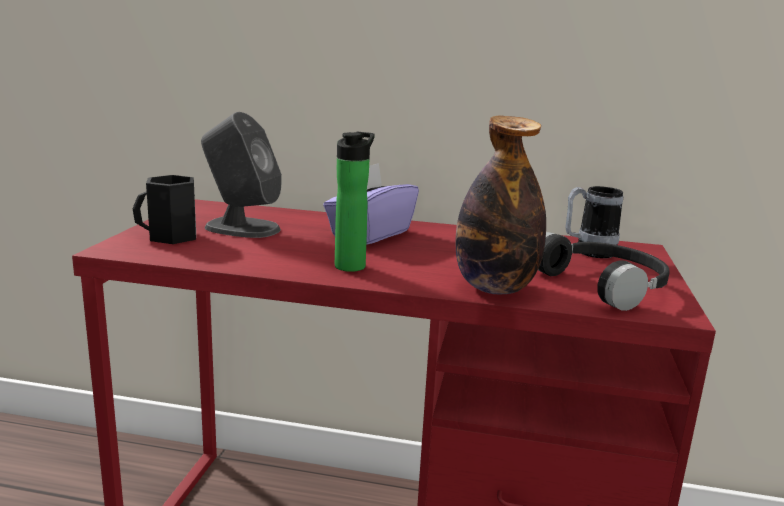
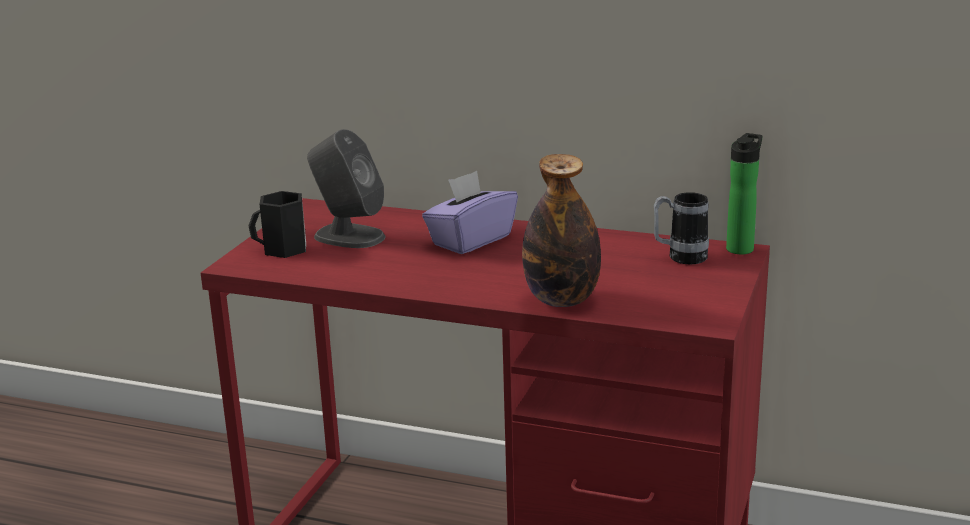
camera: 10 degrees right, 5 degrees up
bottle [335,132,375,272] -> bottle moved to [726,133,762,254]
black headphones [538,232,670,311] -> none

